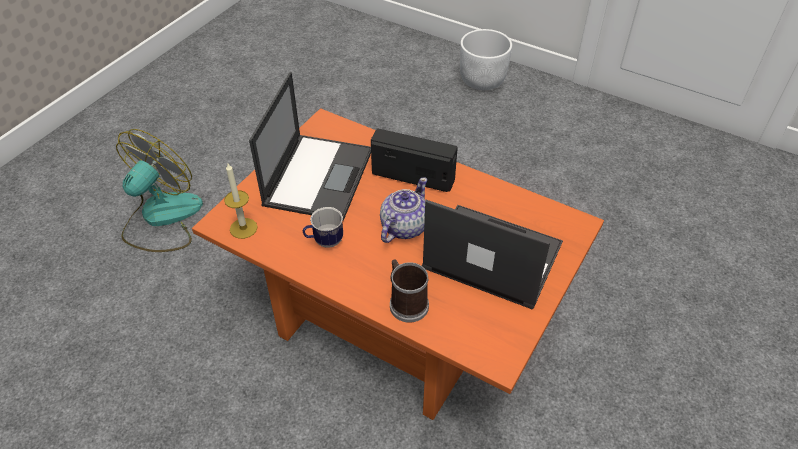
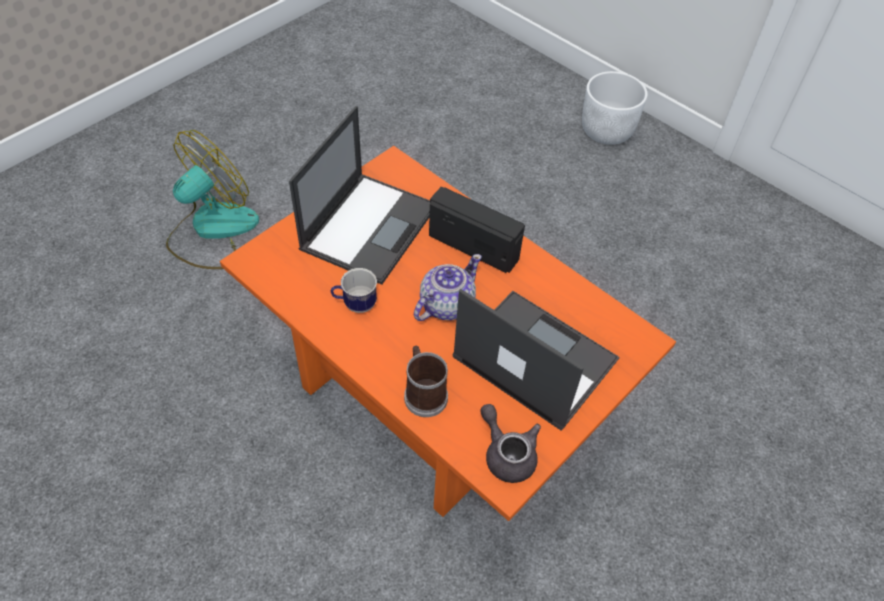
camera: 10 degrees right, 5 degrees up
candle [224,164,258,239] -> none
none -> grey teapot [481,404,541,483]

